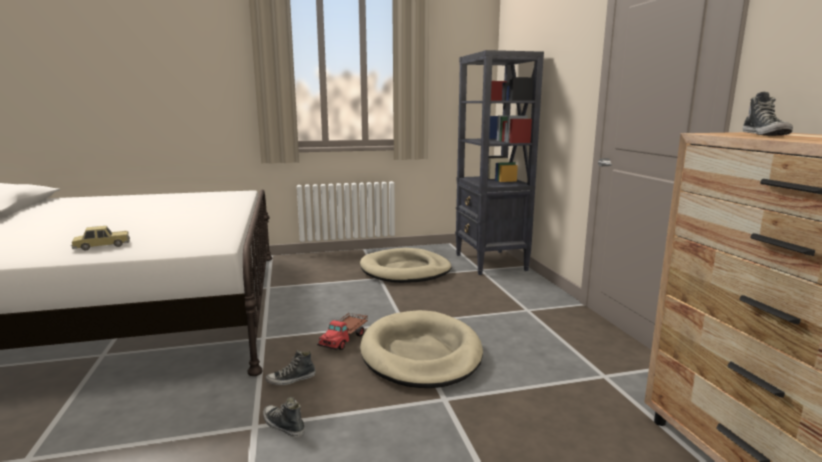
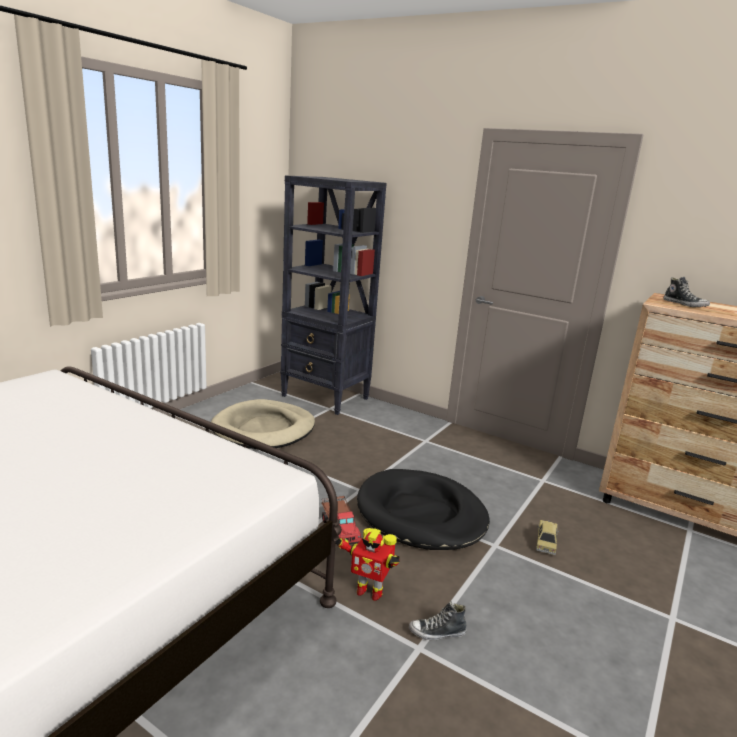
camera: 45 degrees left, 5 degrees up
toy car [71,226,130,250] -> toy car moved to [536,520,559,555]
shoe [265,350,316,385] -> toy robot [336,528,400,601]
beige dog bed [360,310,483,388] -> black dog bed [357,469,490,550]

